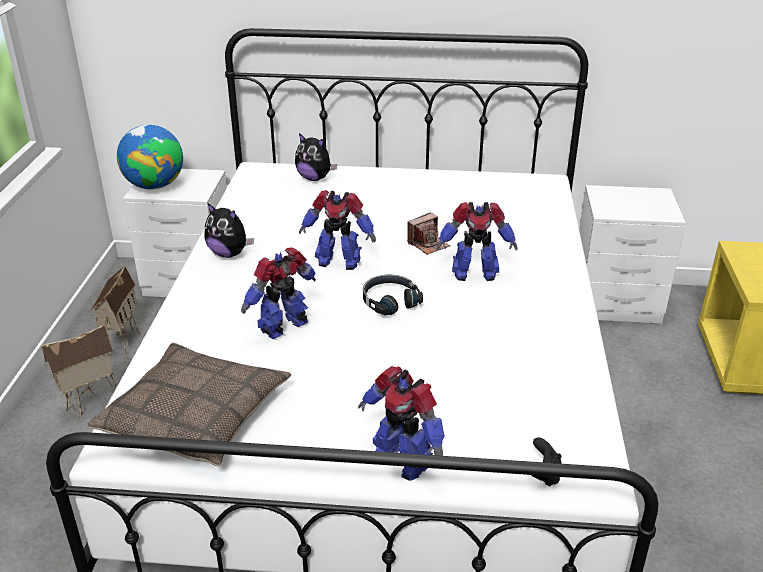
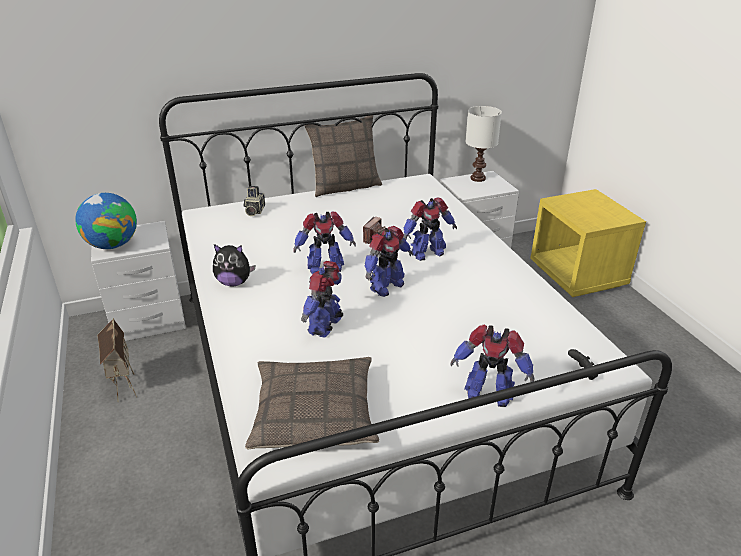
camera: 25 degrees left, 0 degrees up
toy house [41,324,117,418] -> none
plush toy [295,133,337,181] -> camera [244,186,265,216]
black headphones [363,275,423,316] -> toy robot [365,226,413,297]
none -> pillow [304,115,382,197]
none -> white table lamp [465,106,502,182]

